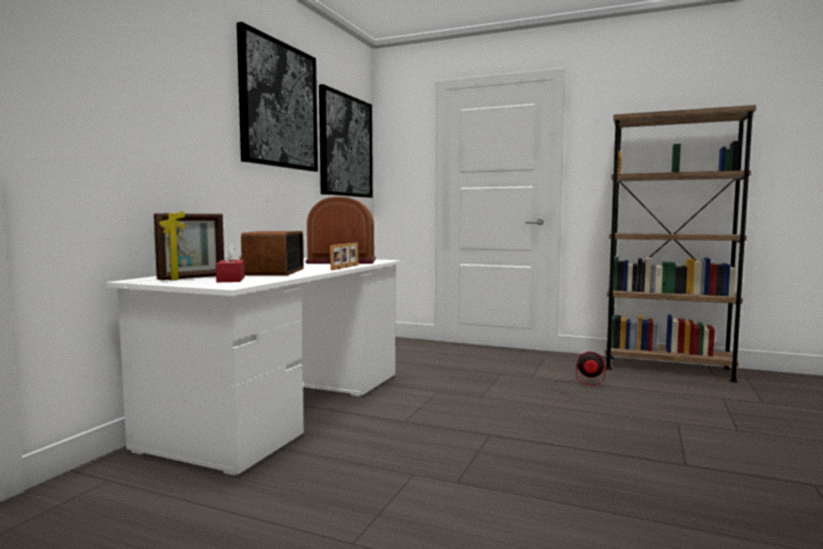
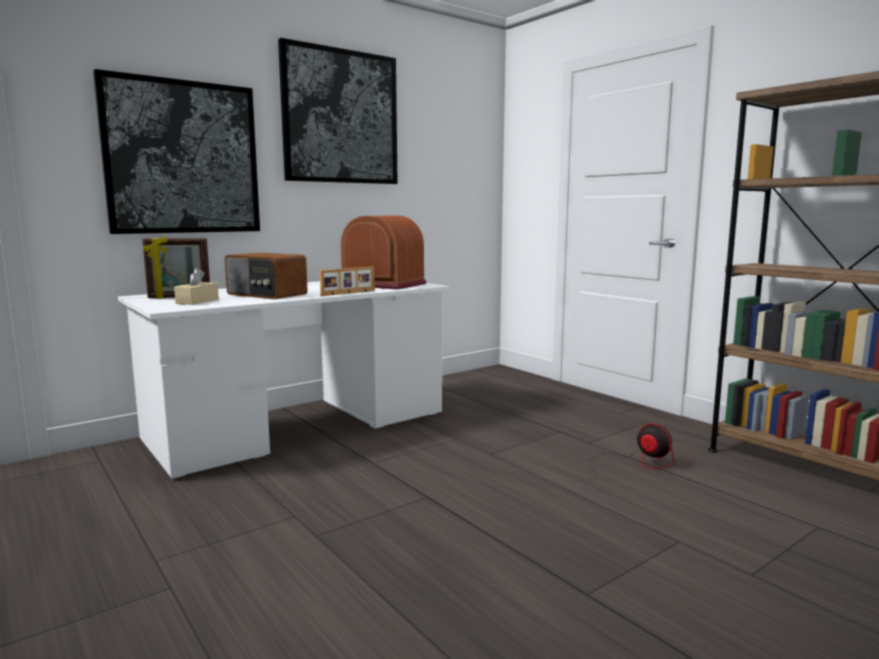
camera: 30 degrees right, 5 degrees up
red tissue box [216,244,245,282] -> beige tissue box [174,268,219,305]
radio [240,231,304,276] -> radio turned 90 degrees counterclockwise [225,253,308,299]
picture [319,84,373,198] -> picture moved to [93,69,260,234]

